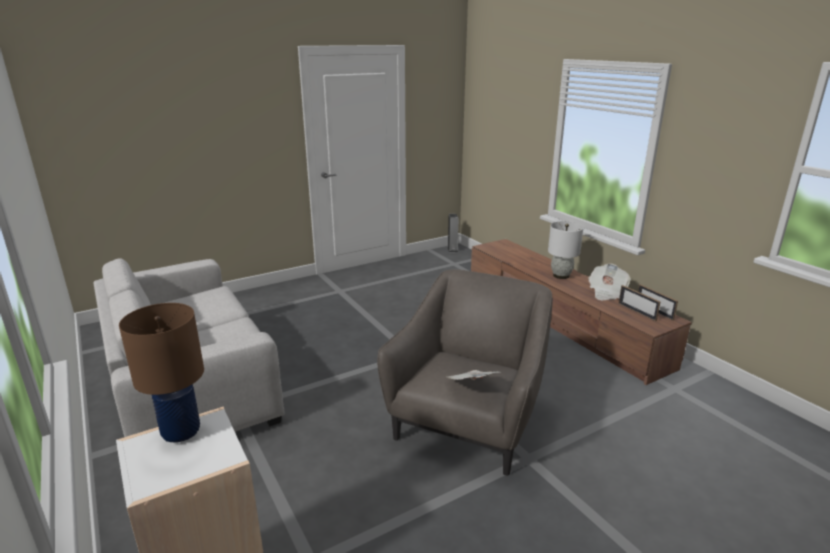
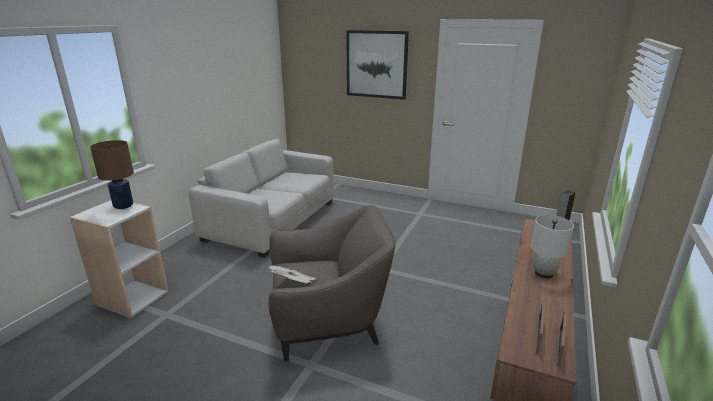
camera: 55 degrees right, 0 degrees up
newspaper [588,263,631,300] -> none
none -> picture [346,30,409,100]

